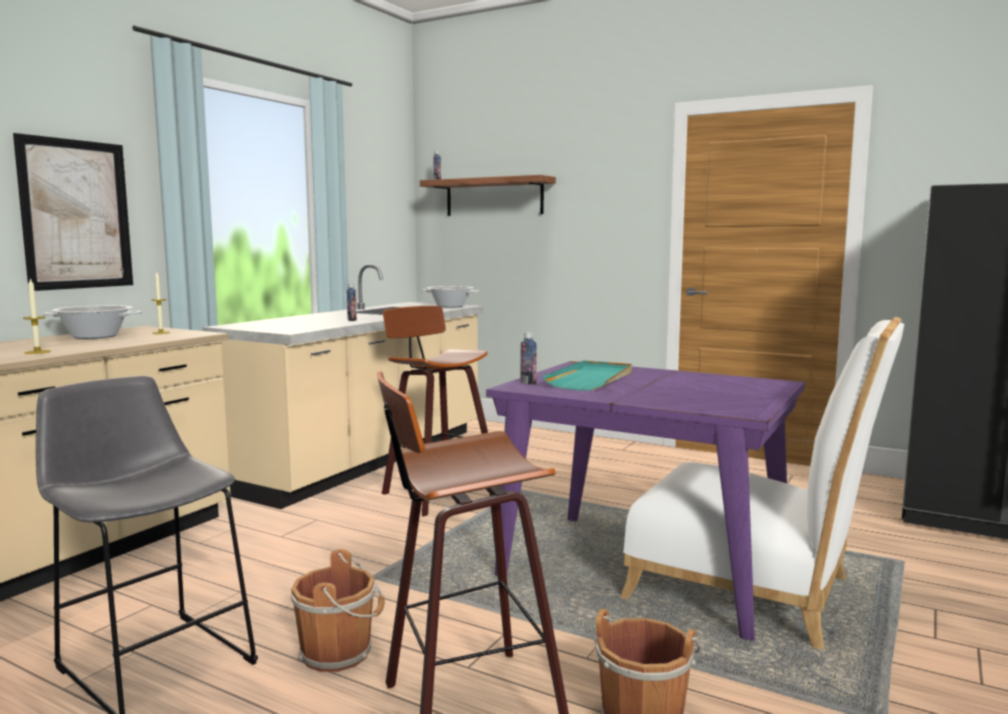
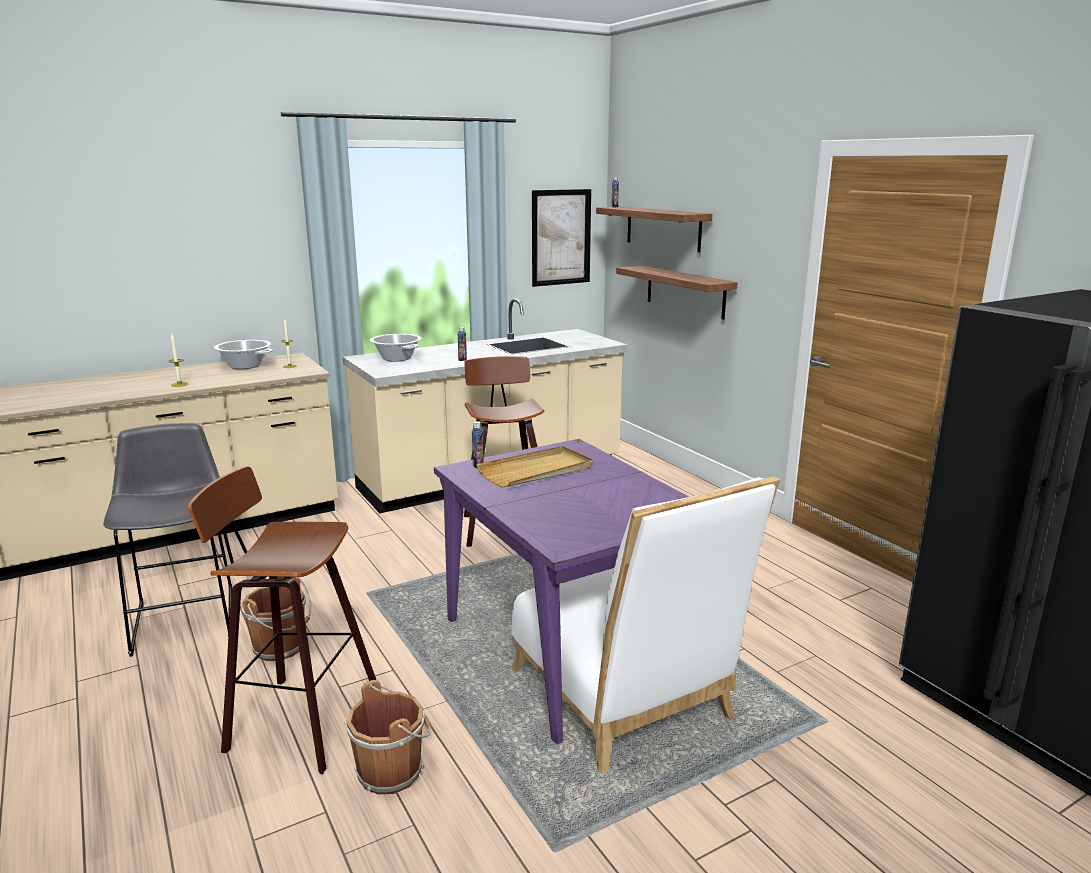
camera: 30 degrees right, 10 degrees up
picture [13,133,133,291] -> picture moved to [532,189,591,287]
cooking pot [421,286,480,308] -> cooking pot moved to [370,334,422,362]
turquoise tray [542,361,632,391] -> beige tray [476,446,593,488]
none -> shelf [616,265,737,320]

